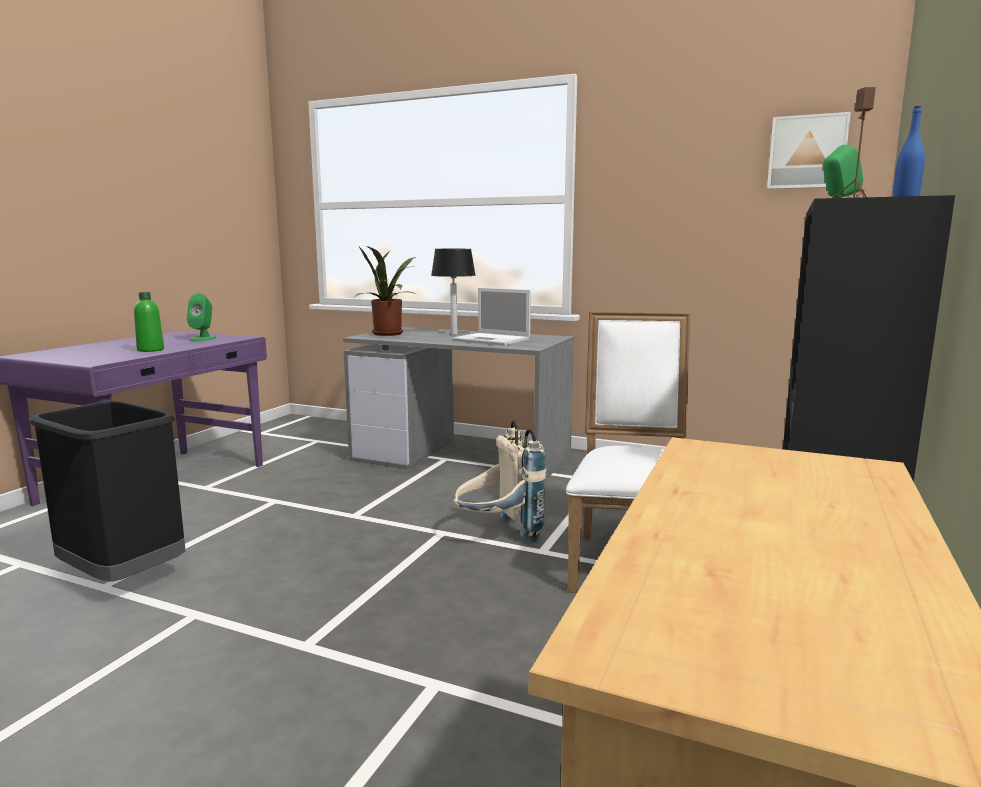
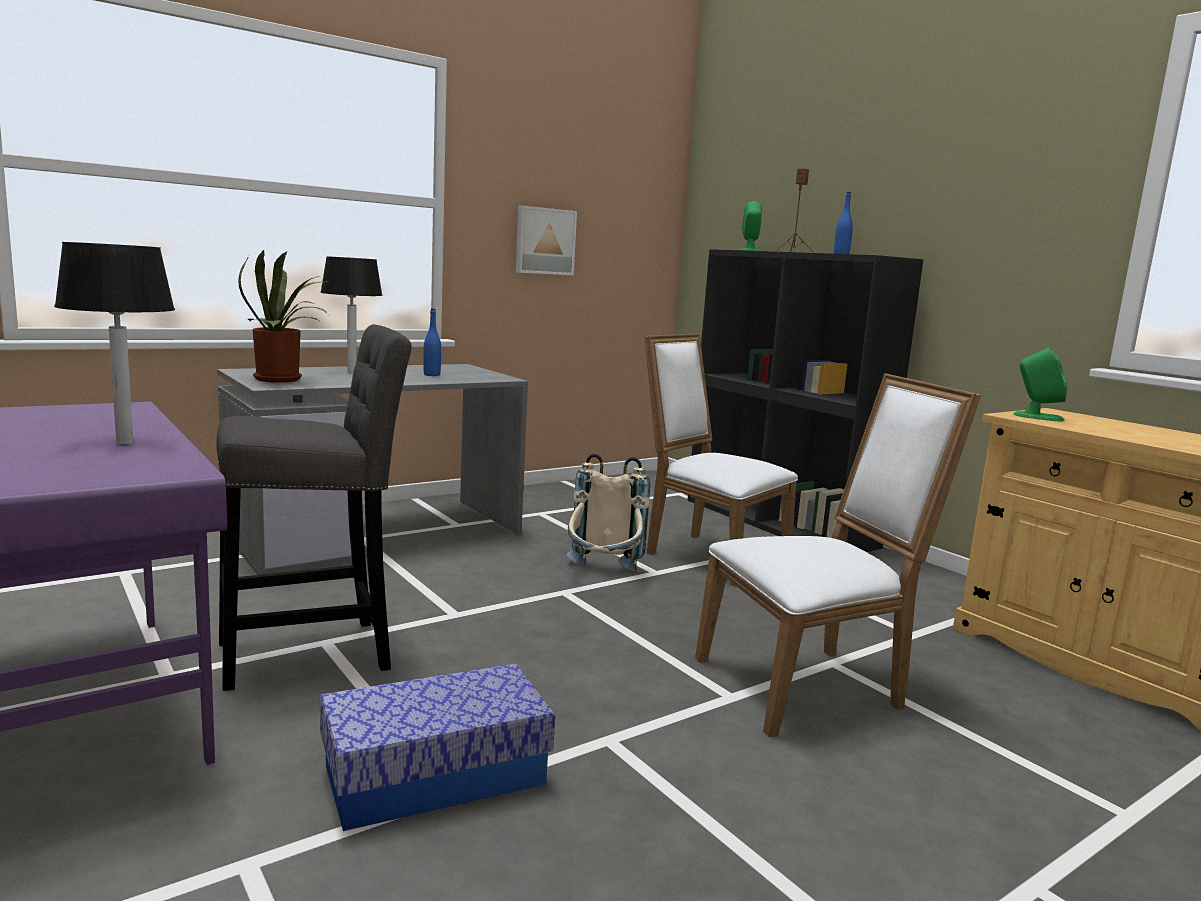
camera: 60 degrees left, 0 degrees up
black trash can [30,401,186,581] -> storage box [320,664,555,831]
green bottle [134,292,164,352] -> table lamp [54,242,175,444]
green speaker [187,293,216,341] -> green speaker moved to [1013,348,1067,421]
laptop [452,288,531,346] -> blue bottle [423,308,441,376]
picture [767,112,851,189] -> picture moved to [516,206,577,275]
none -> grey stool [216,324,412,691]
none -> white chair [695,373,981,737]

